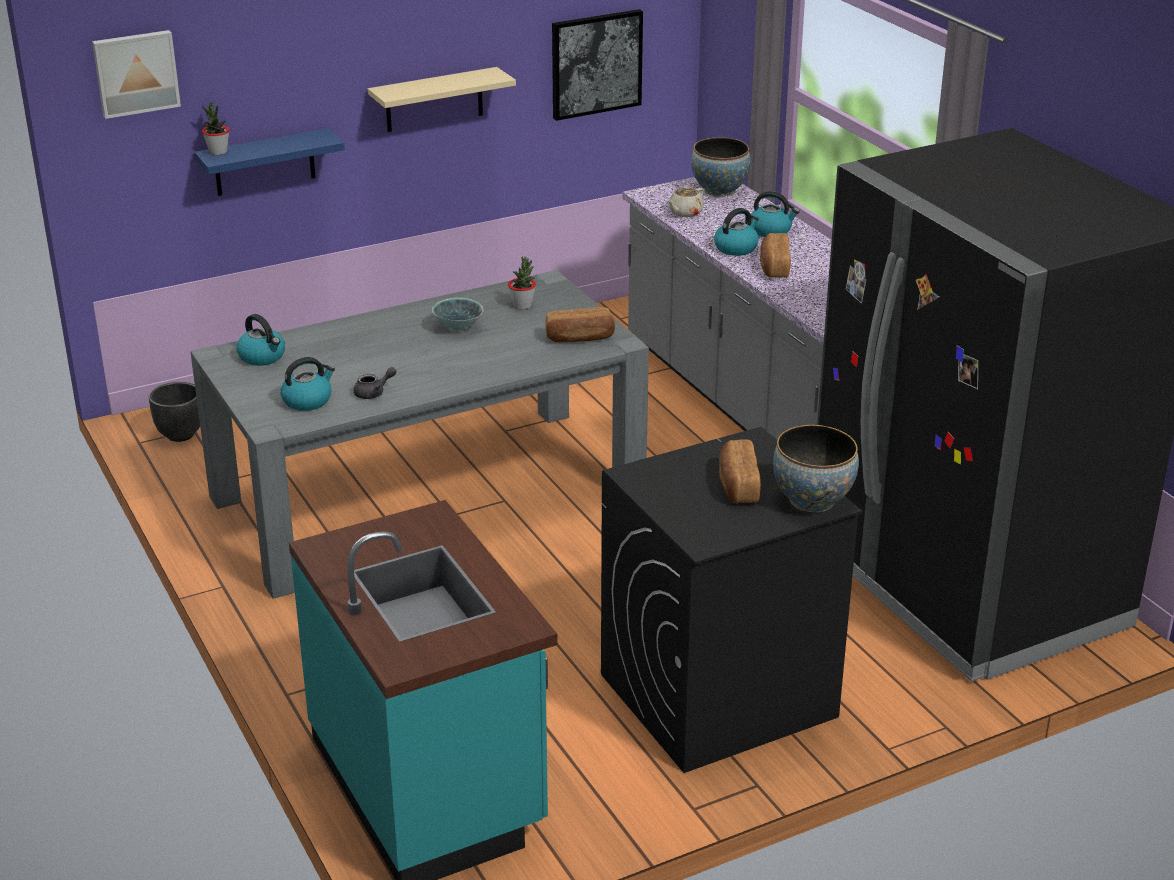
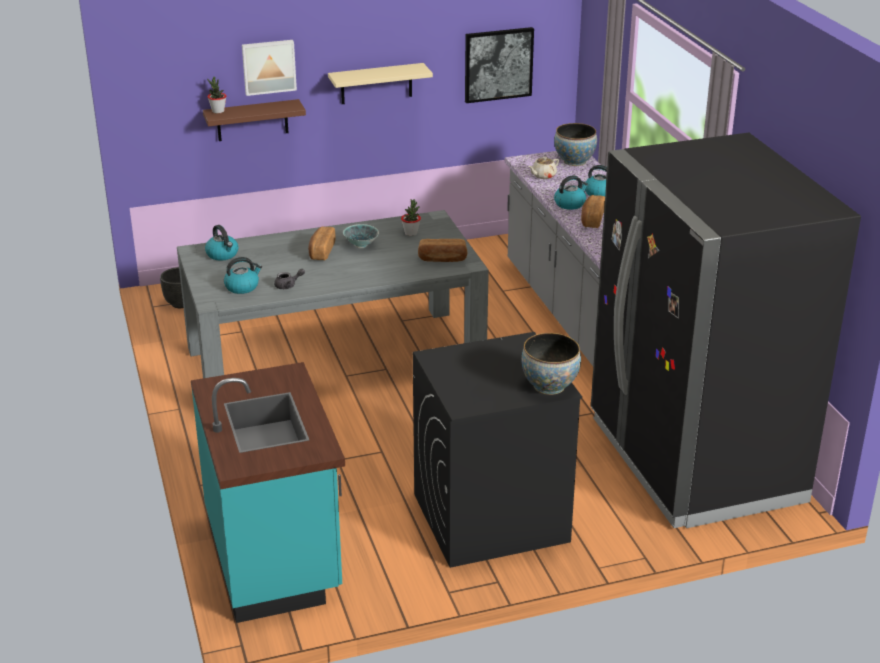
camera: 10 degrees right, 0 degrees up
picture [92,30,181,119] -> picture moved to [242,40,297,96]
blue shelf [194,128,345,196] -> brown shelf [203,99,306,141]
bread [719,439,761,503] -> bread moved to [308,226,335,260]

